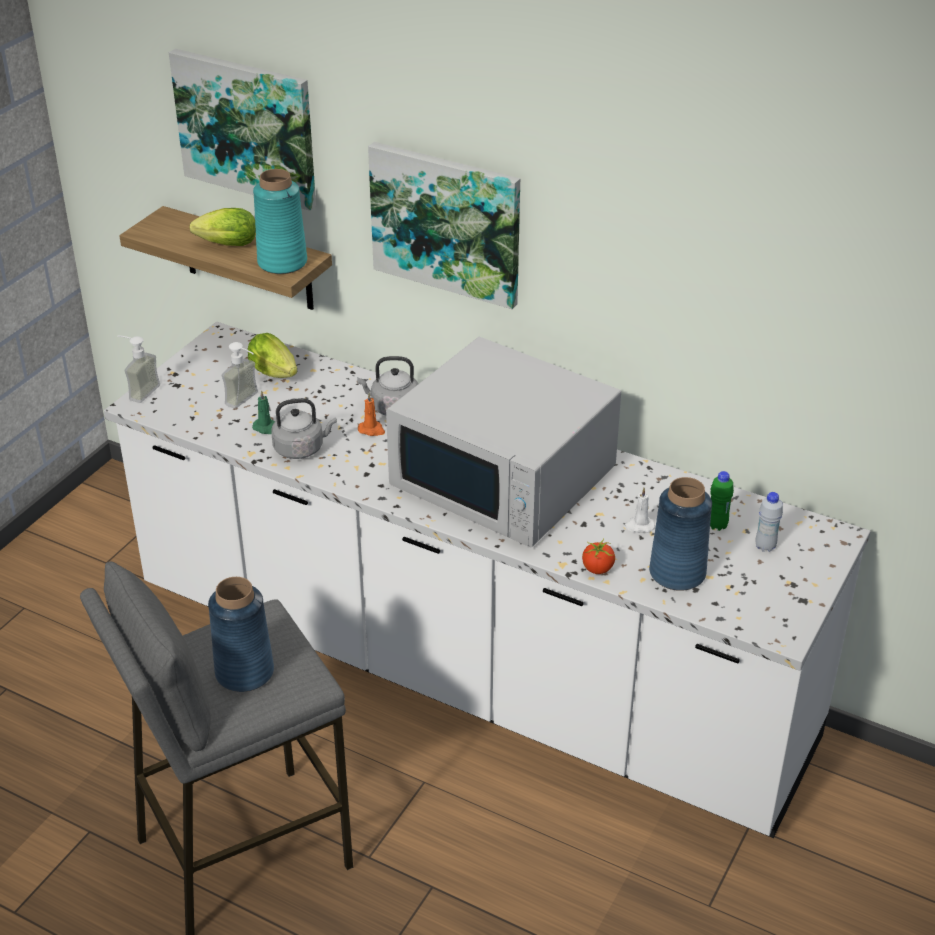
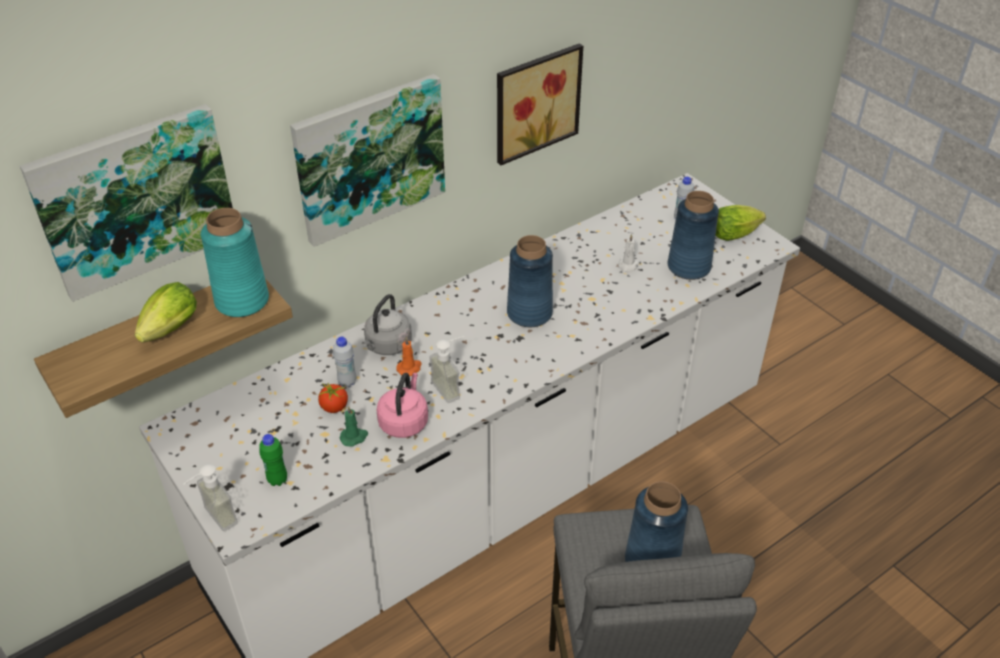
camera: 65 degrees left, 5 degrees up
soap dispenser [222,342,258,409] -> soap dispenser moved to [429,336,464,403]
lettuce [248,333,297,378] -> lettuce moved to [716,205,766,241]
grey kettle [271,398,337,459] -> pink kettle [376,373,428,438]
white microwave [386,337,621,547] -> blue vase [507,235,553,327]
tomato [582,539,615,574] -> tomato moved to [318,382,348,413]
green bottle [710,471,734,531] -> green bottle moved to [259,434,287,486]
none -> white bottle [333,337,356,387]
none -> picture [497,43,583,165]

